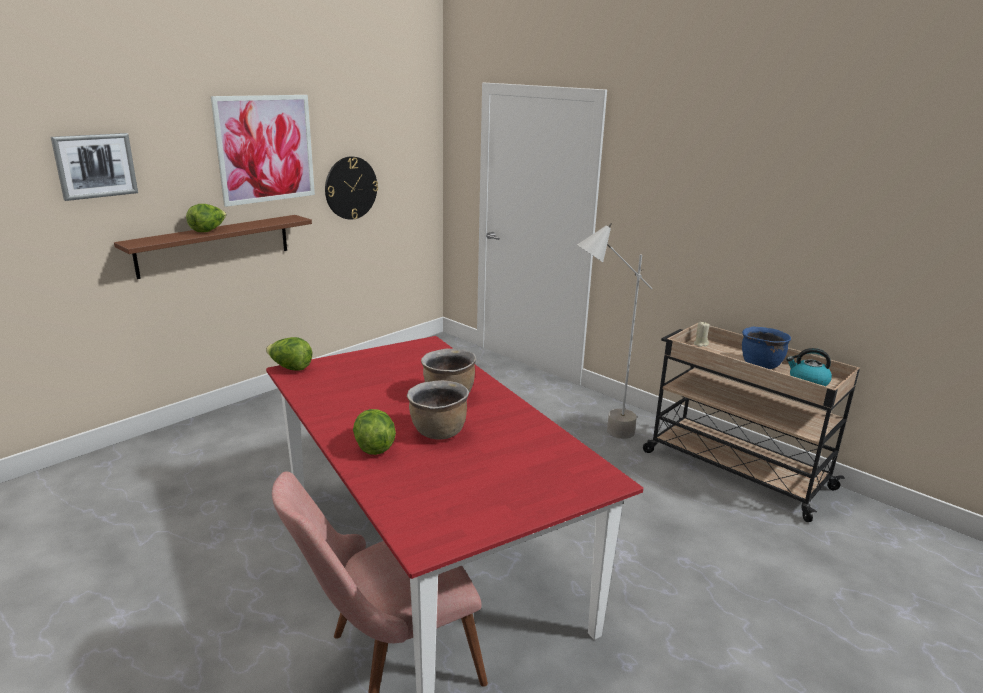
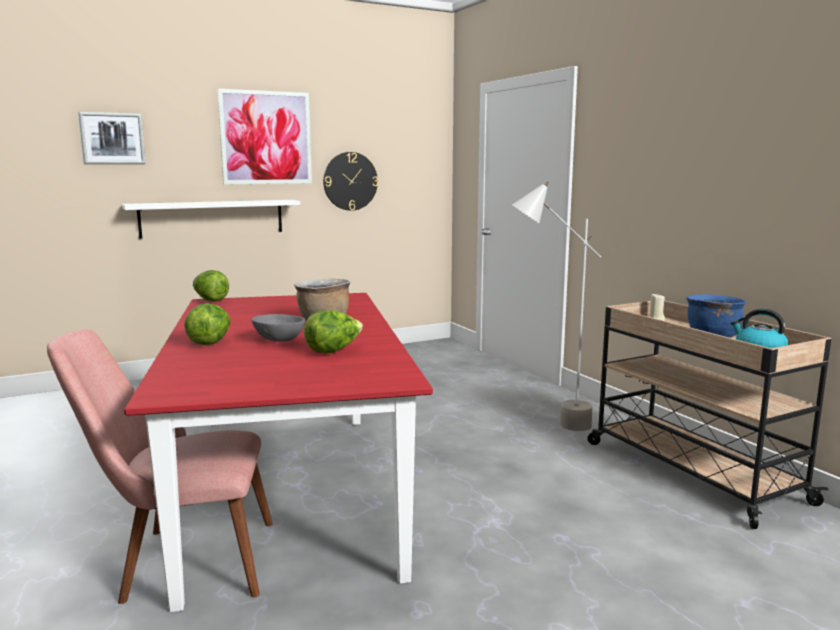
camera: 20 degrees right, 10 degrees down
brown shelf [114,215,312,279] -> white shelf [122,200,300,239]
lettuce [186,204,227,232] -> lettuce moved to [304,310,363,354]
brown cooking pot [407,380,469,439] -> grey bowl [252,314,305,342]

